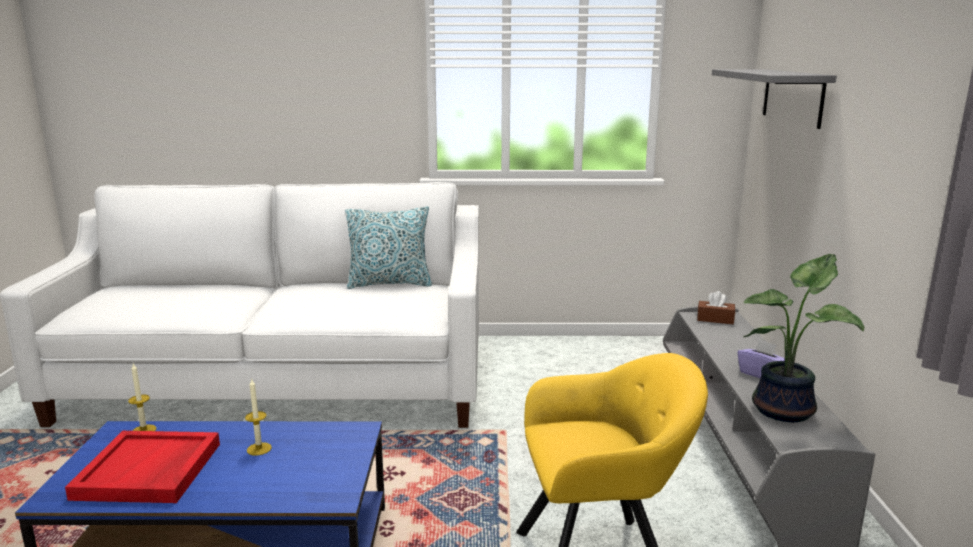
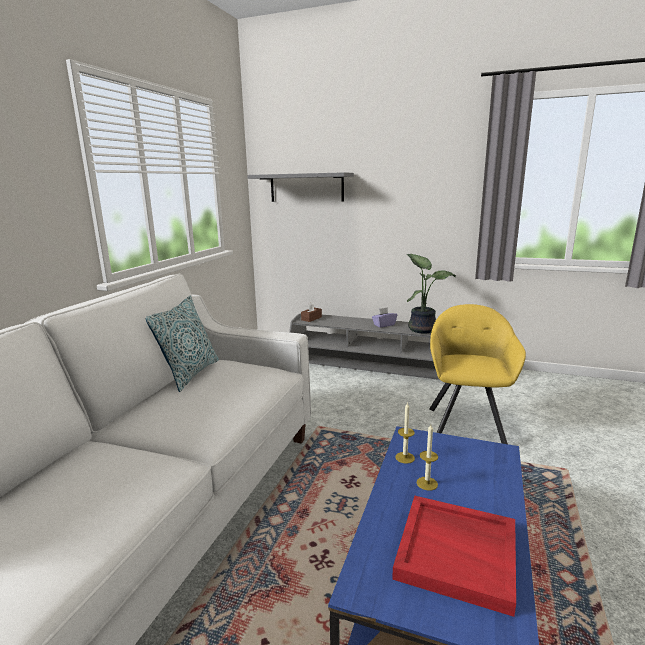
camera: 70 degrees left, 0 degrees up
candle [128,364,157,431] -> candle moved to [396,402,415,464]

